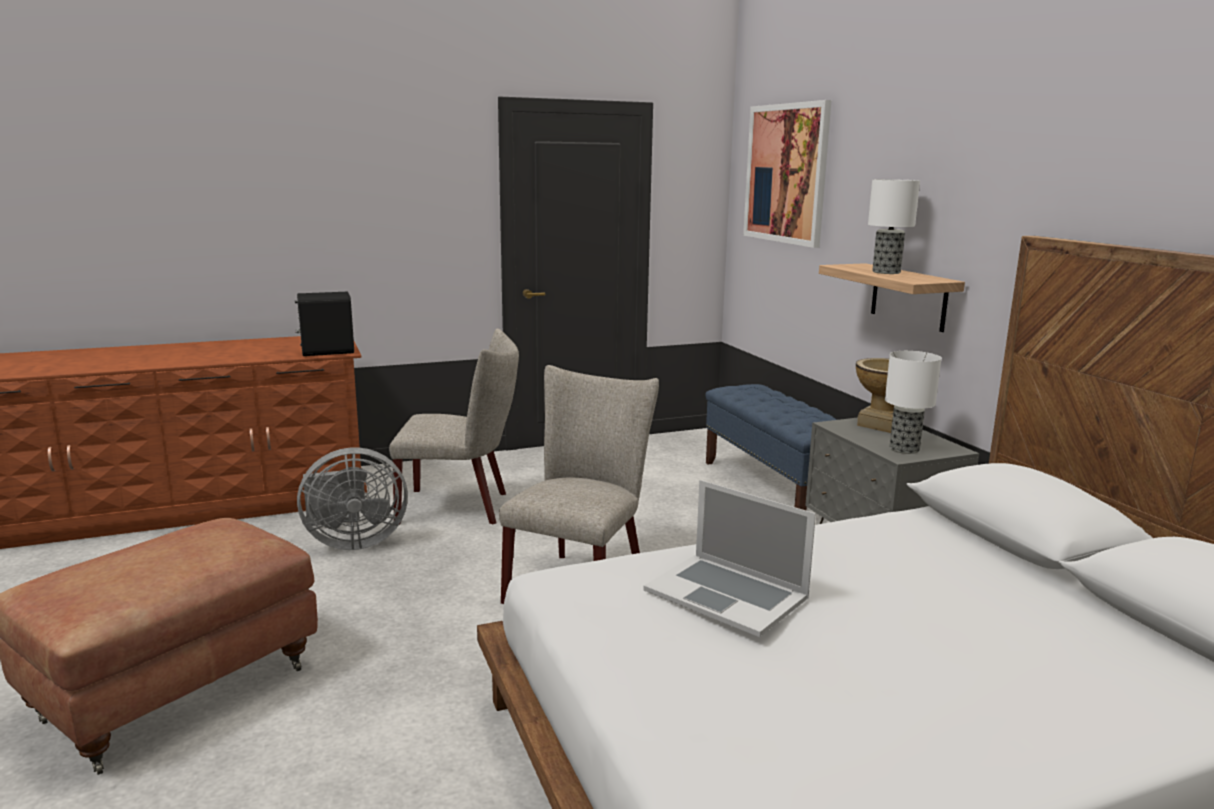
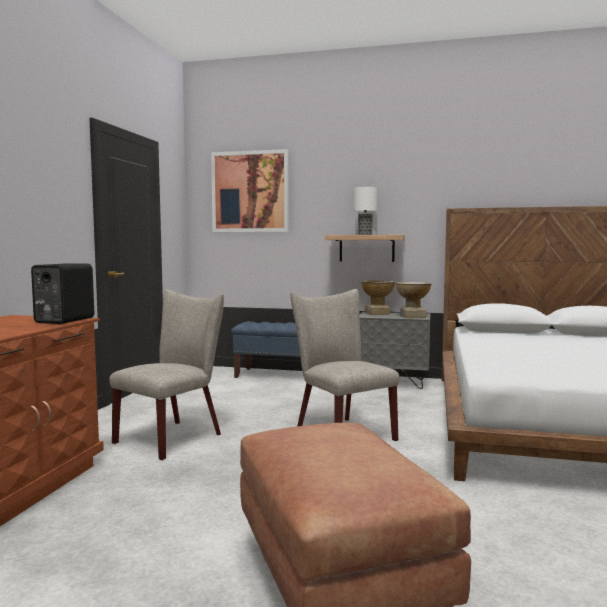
camera: 55 degrees left, 10 degrees down
grey fan [297,448,408,550] -> none
laptop [644,480,816,637] -> none
table lamp [885,351,941,454] -> vase [396,282,431,318]

